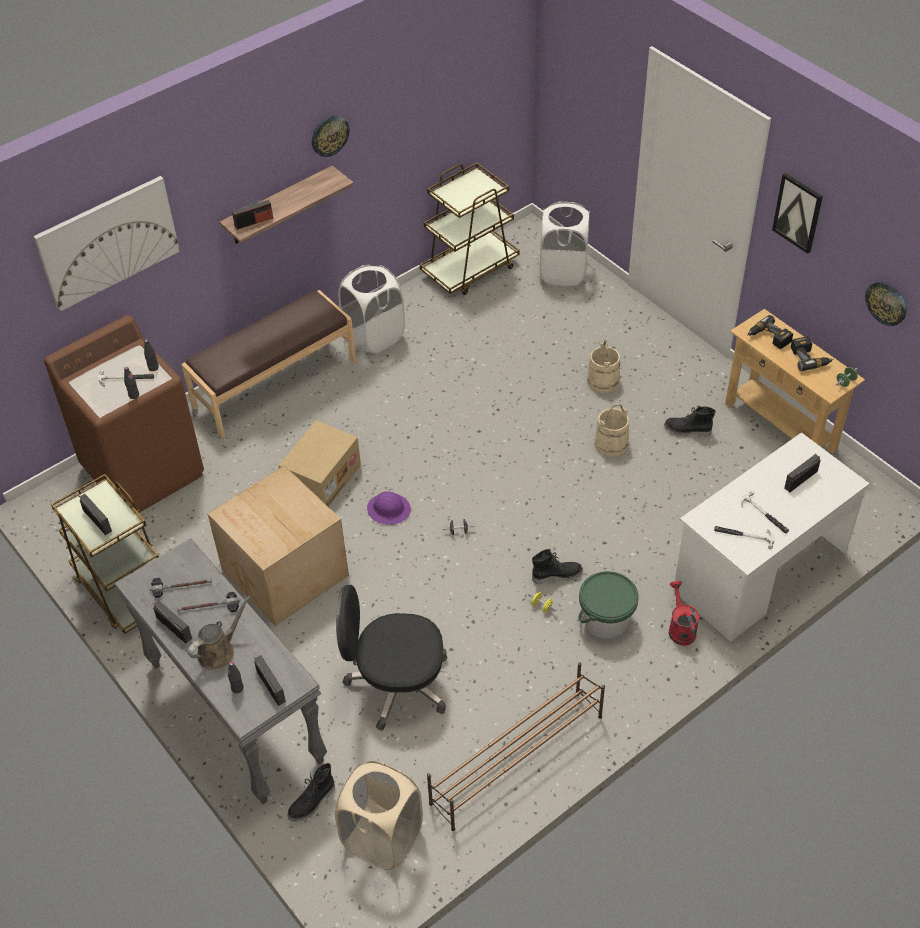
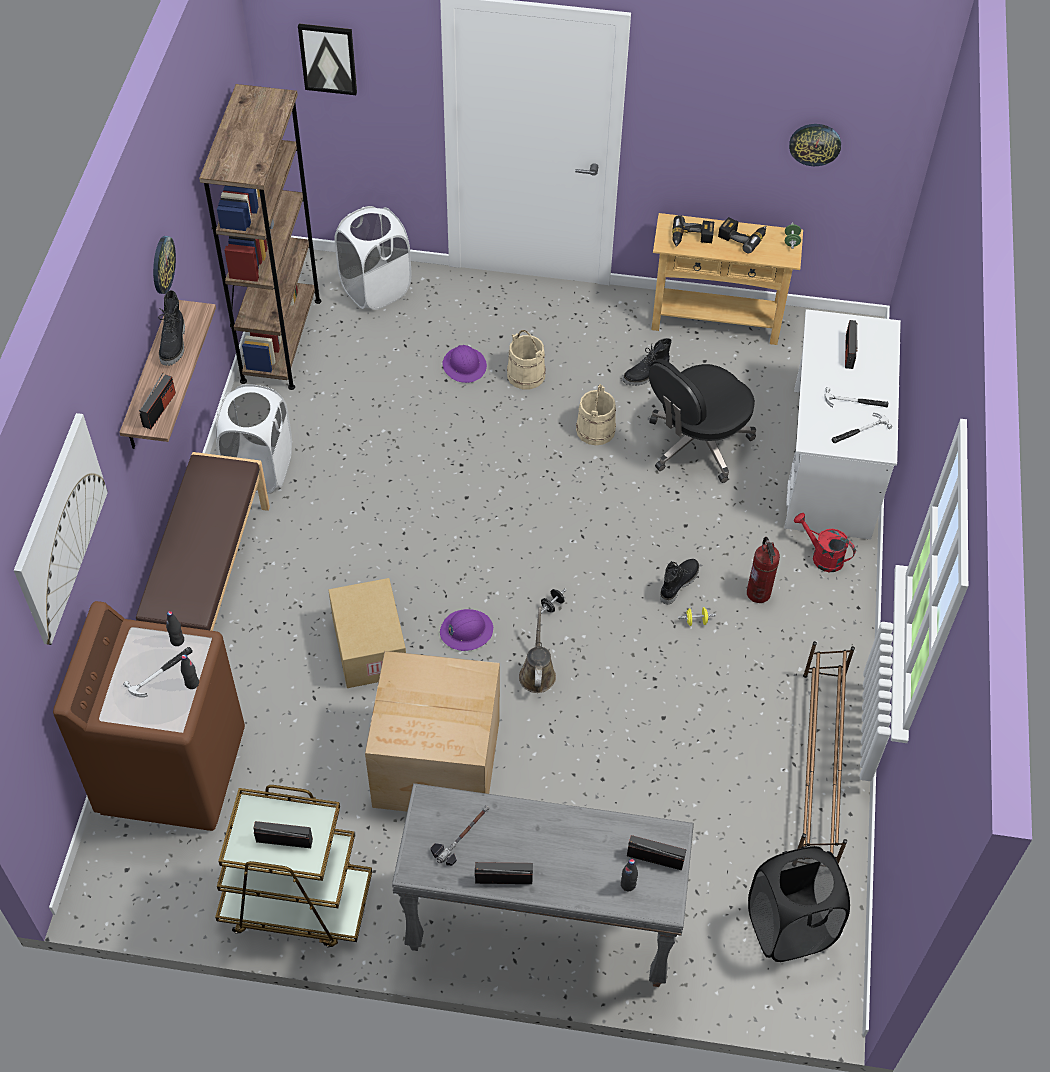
camera: 45 degrees left, 5 degrees up
hammer [177,592,240,612] -> none
brown watering can [187,596,250,670] -> brown watering can moved to [519,607,556,693]
black boot [288,763,335,822] -> black boot moved to [158,290,185,366]
beige laundry basket [335,761,423,871] -> black laundry basket [748,846,850,962]
black office chair [336,585,447,730] -> black office chair moved to [649,359,756,483]
brown cart [420,163,520,295] -> brown bookcase [199,84,321,390]
green bucket [578,571,639,638] -> fire extinguisher [747,537,780,603]
picture [772,173,823,254] -> picture moved to [298,24,357,95]
none -> purple hard hat [443,345,487,383]

